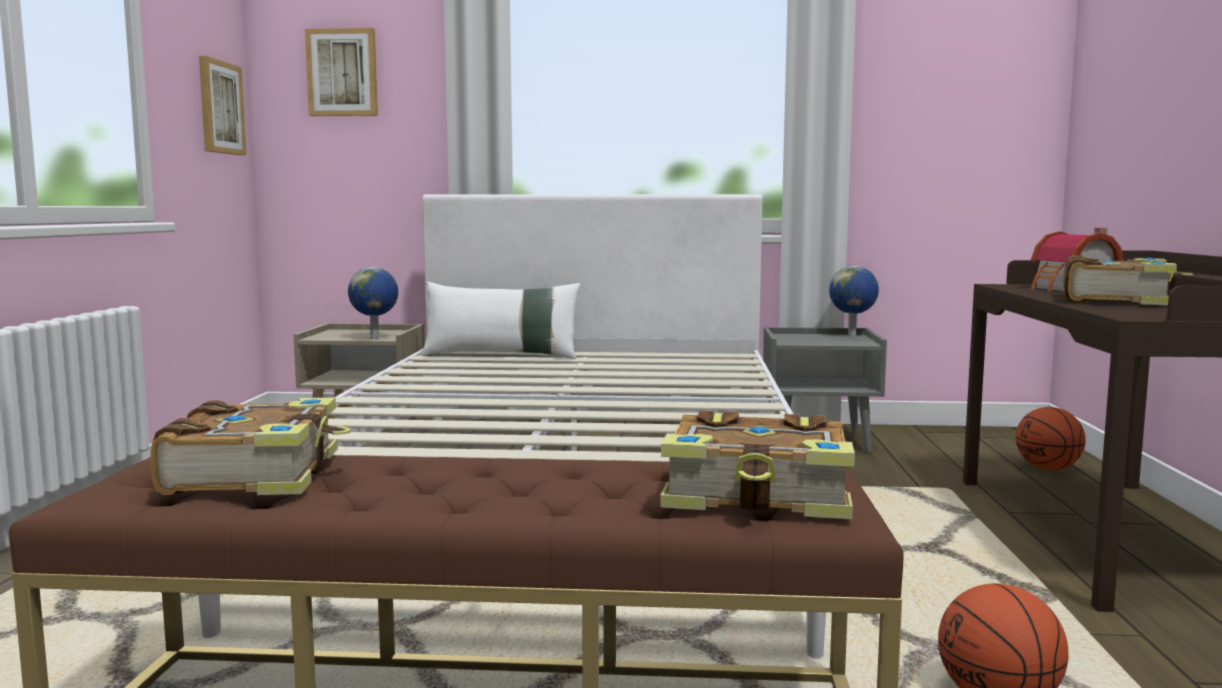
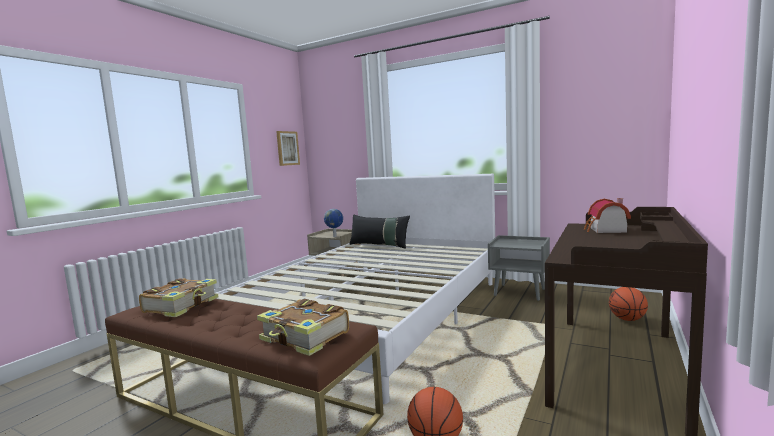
camera: 25 degrees right, 0 degrees up
picture [305,28,378,116] -> none
white pillow [422,282,581,359] -> black pillow [350,214,410,249]
globe [829,266,879,336] -> none
book [1063,255,1193,305] -> none

